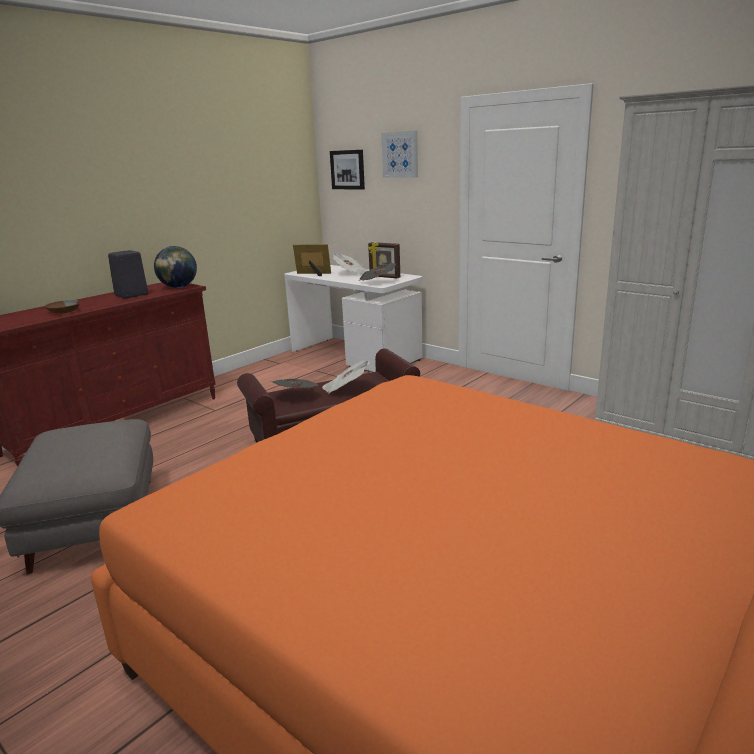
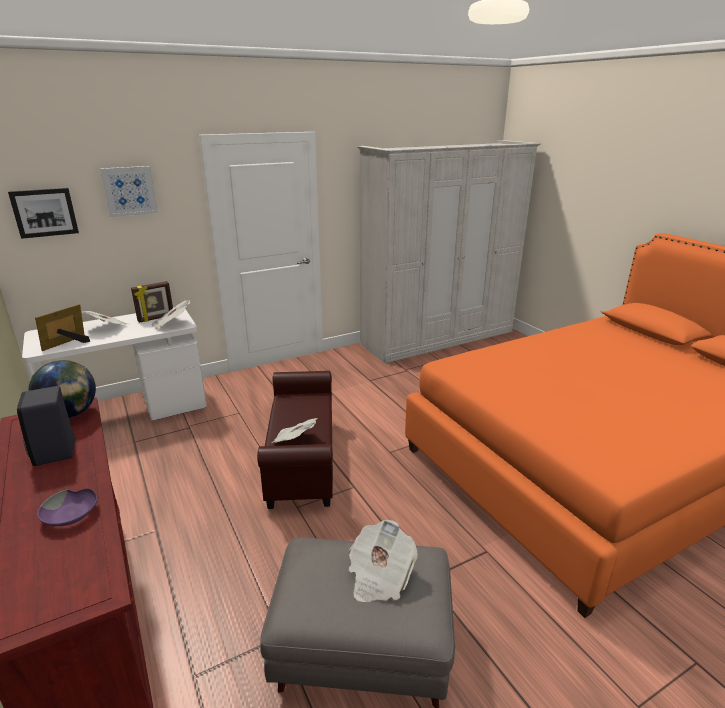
camera: 70 degrees left, 5 degrees up
brown bowl [45,300,79,314] -> purple bowl [37,488,97,526]
newspaper [322,360,370,394] -> newspaper moved to [348,520,418,602]

